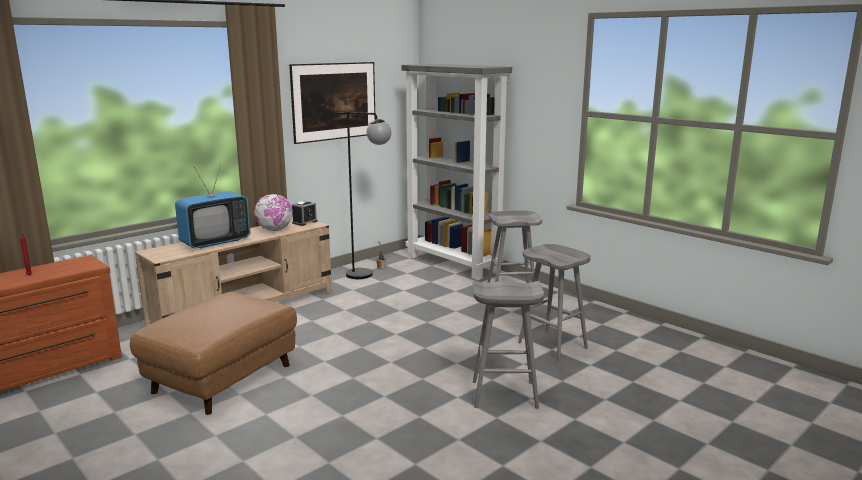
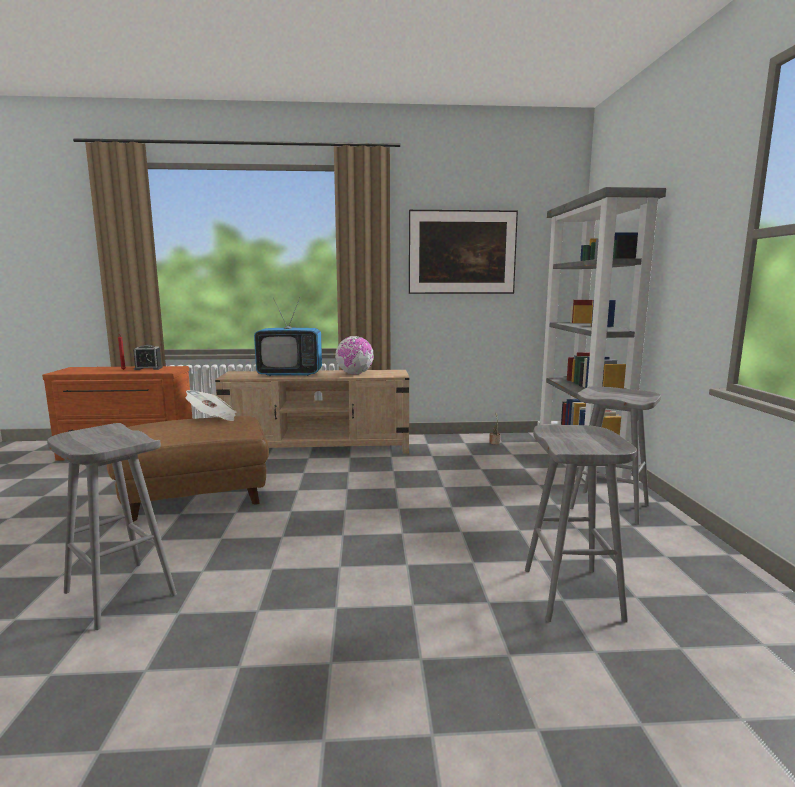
camera: 40 degrees right, 5 degrees down
alarm clock [292,201,318,226] -> alarm clock moved to [133,345,163,370]
black floor lamp [338,111,391,279] -> none
grey stool [473,280,544,409] -> grey stool moved to [47,423,177,630]
none -> newspaper [186,390,237,421]

